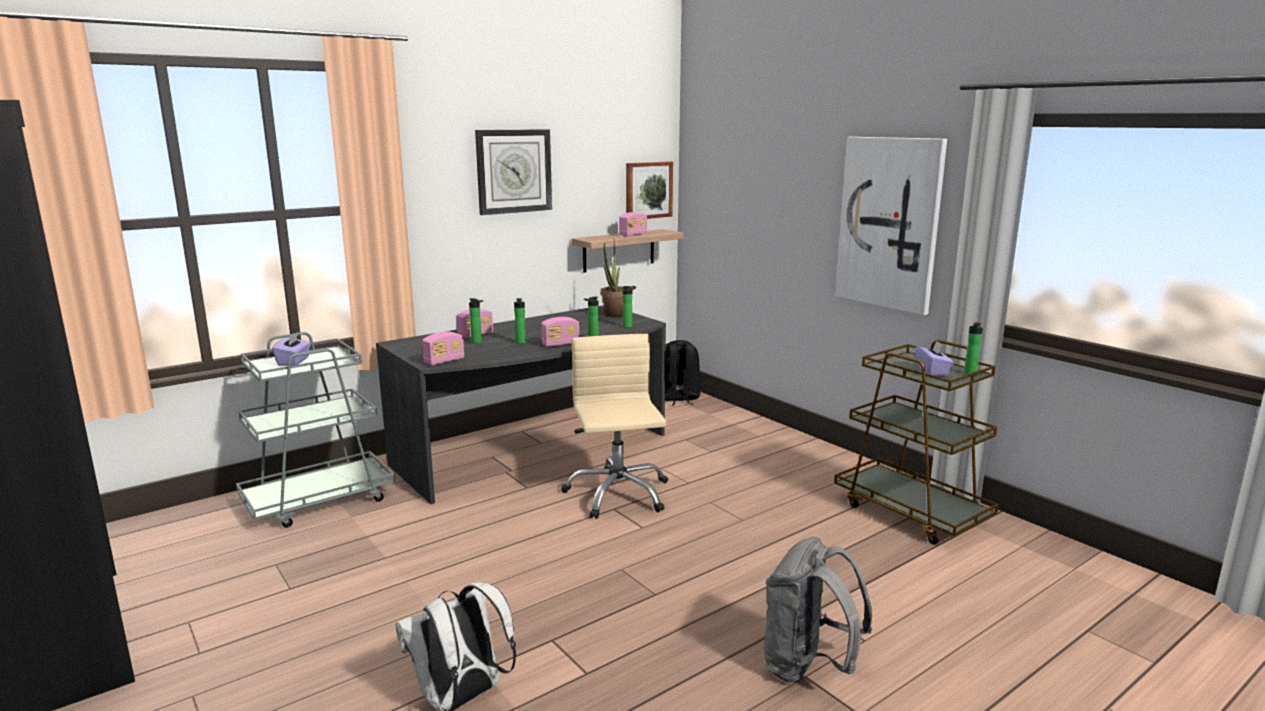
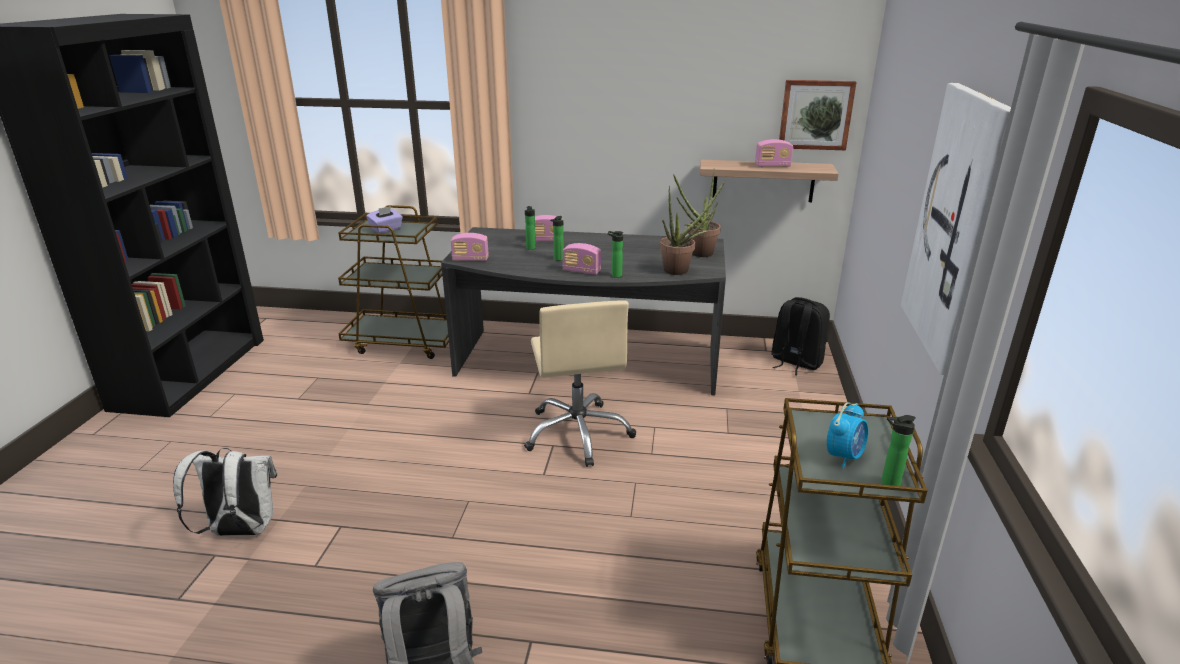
camera: 45 degrees right, 10 degrees up
grey cart [236,332,395,528] -> brown cart [338,205,449,359]
wall clock [475,129,552,215] -> none
beige office chair [561,334,668,519] -> beige office chair turned 135 degrees clockwise [524,300,636,467]
bottle [623,286,636,328] -> potted plant [660,181,725,275]
purple tissue box [915,341,953,376] -> alarm clock [827,402,868,468]

